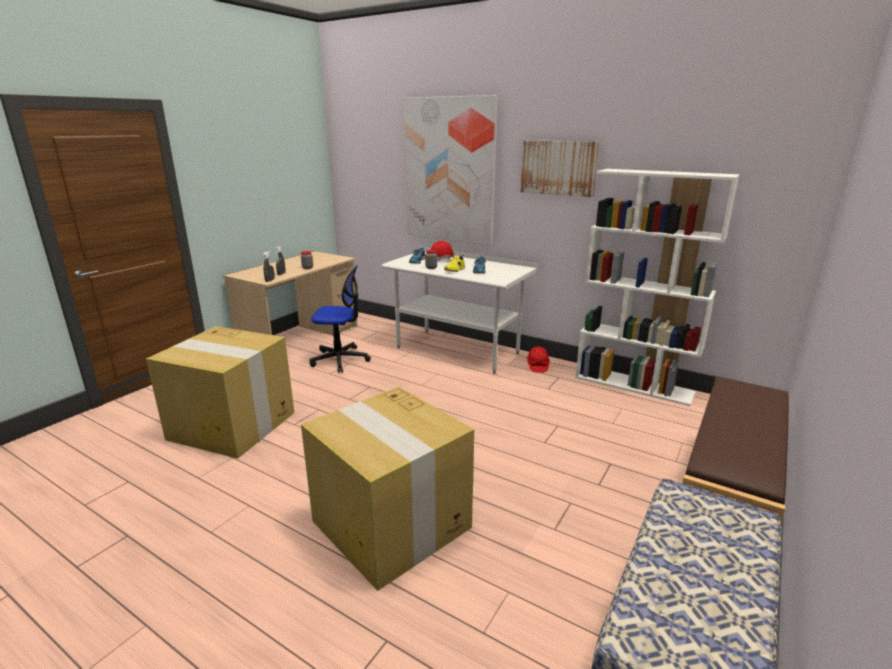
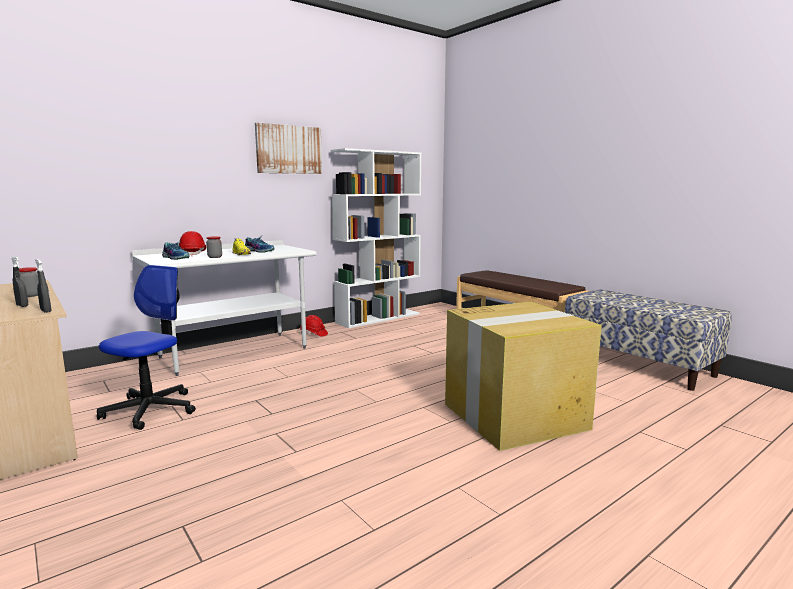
camera: 70 degrees left, 10 degrees down
cardboard box [146,326,294,458] -> none
picture [404,95,498,245] -> none

